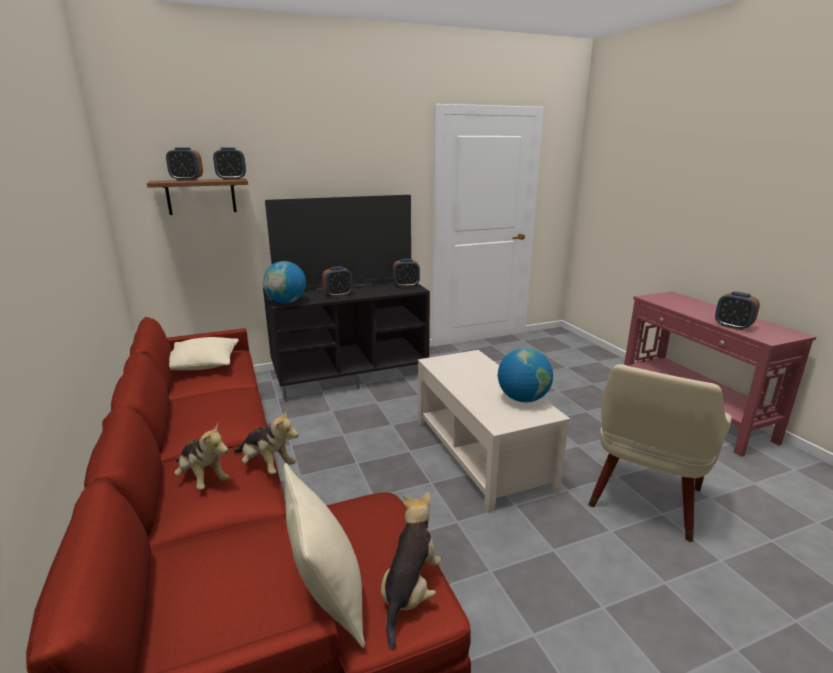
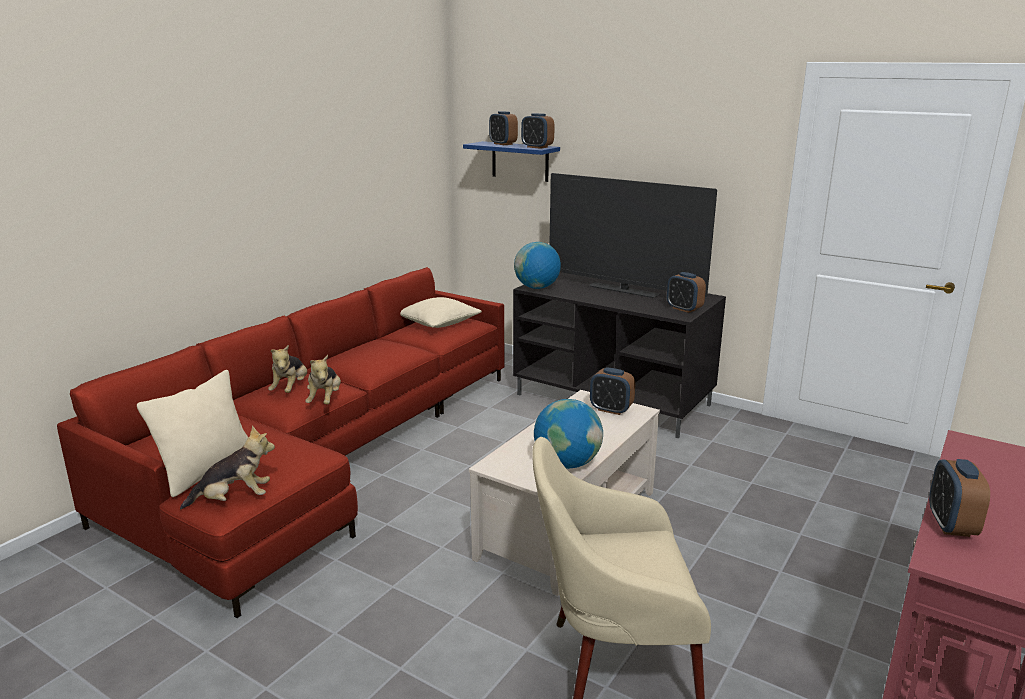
camera: 55 degrees right, 0 degrees up
brown shelf [147,179,248,215] -> blue shelf [463,141,560,182]
alarm clock [322,266,353,298] -> alarm clock moved to [590,367,635,415]

